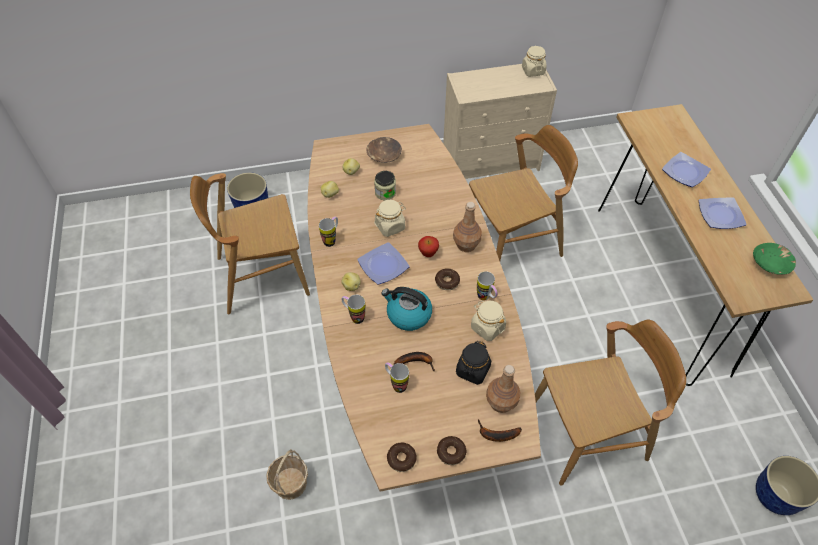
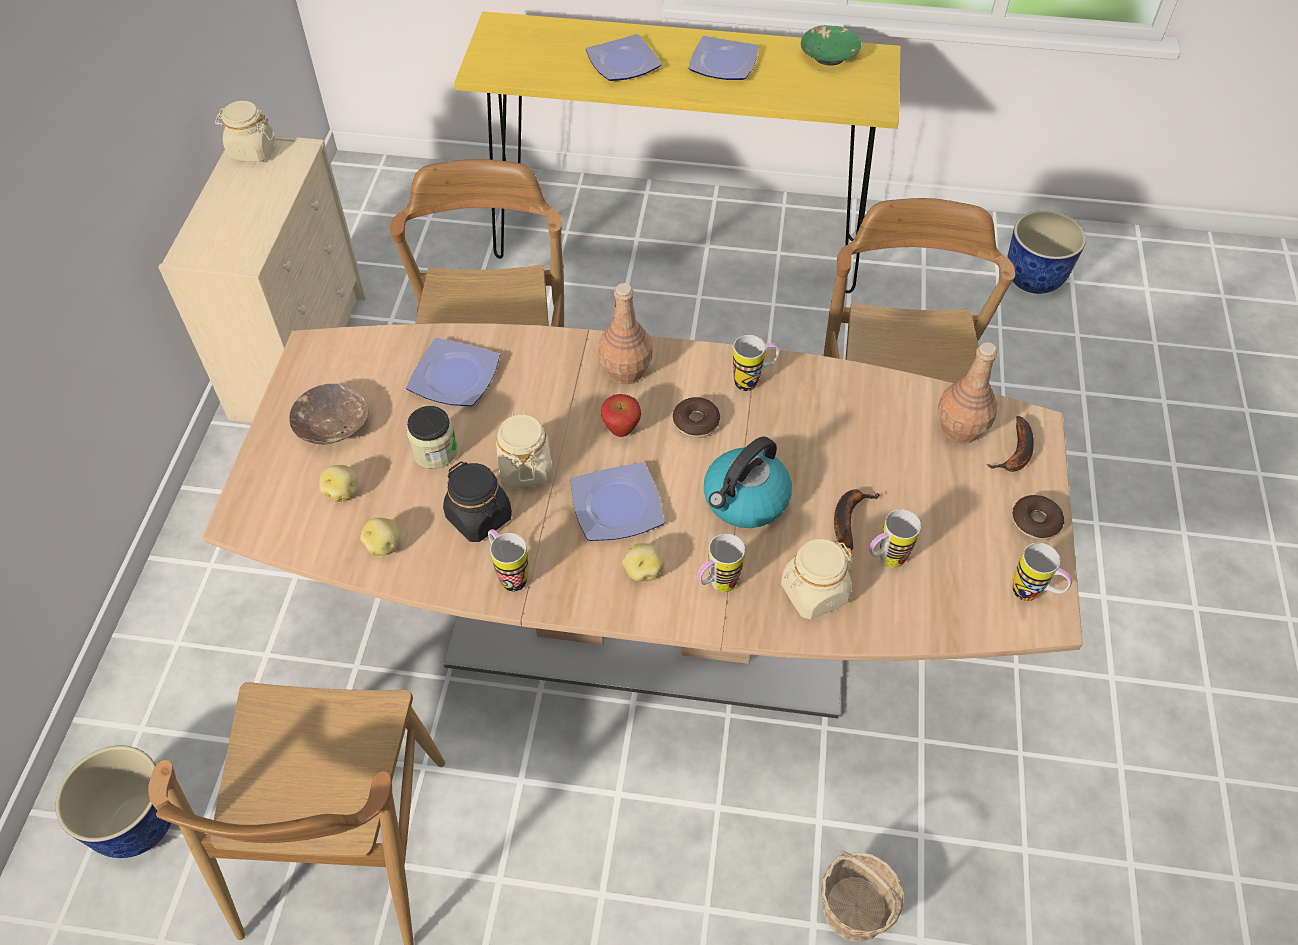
camera: 70 degrees left, 0 degrees up
donut [387,443,417,472] -> mug [1013,543,1072,601]
black jar [456,341,491,385] -> black jar moved to [443,462,512,542]
beige jar [471,301,506,341] -> beige jar moved to [781,538,854,619]
brown console table [598,104,813,386] -> yellow console table [454,11,901,293]
none -> plate [406,338,500,406]

